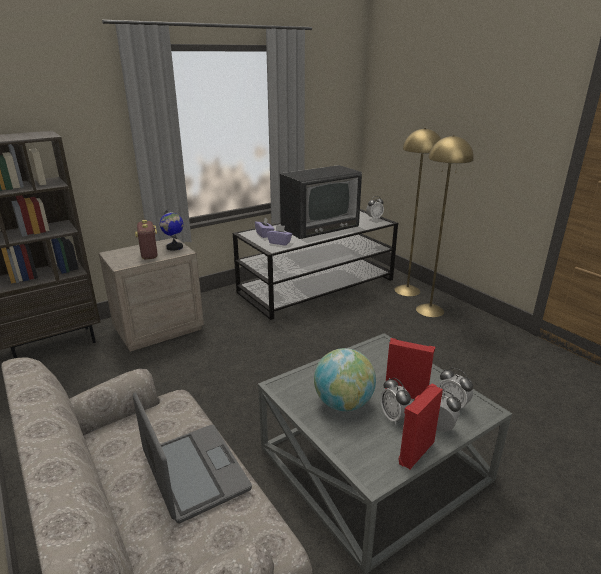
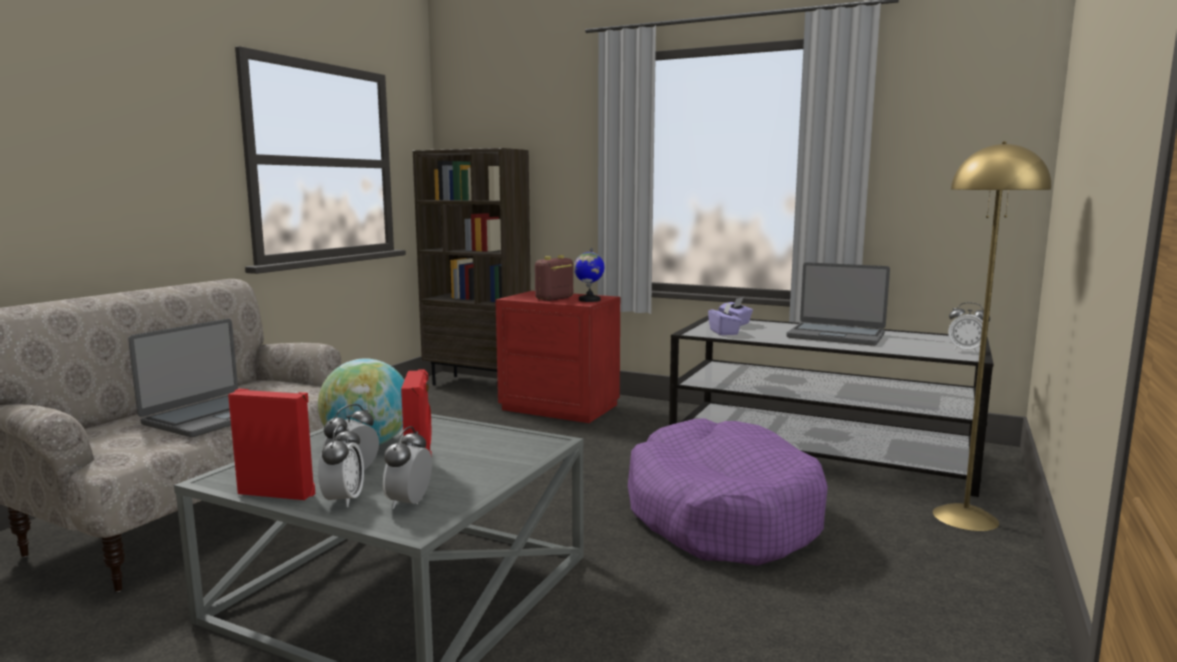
camera: 60 degrees right, 15 degrees down
beige nightstand [99,238,204,352] -> red nightstand [495,291,620,423]
television [280,165,362,239] -> laptop [786,262,890,346]
yellow floor lamp [416,135,474,317] -> none
none -> purple dog bed [628,418,828,566]

